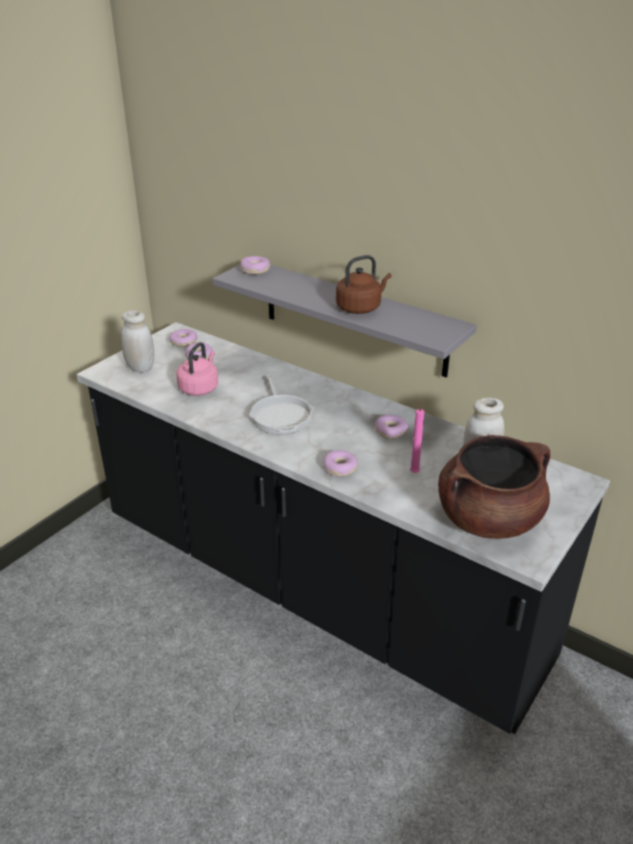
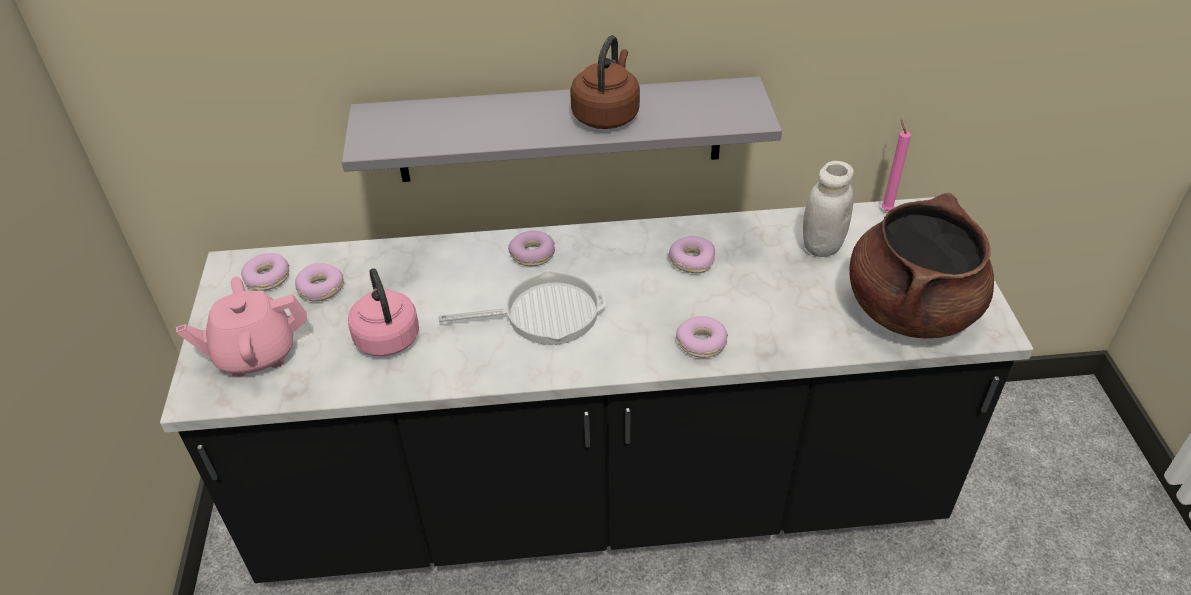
camera: 40 degrees left, 10 degrees up
white jar [121,310,155,373] -> pink teapot [176,277,307,377]
donut [240,256,271,275] -> donut moved to [508,231,555,266]
frying pan [249,375,314,435] -> frying pan turned 45 degrees counterclockwise [439,270,607,345]
pink candle [410,399,424,473] -> pink candle moved to [881,119,911,211]

